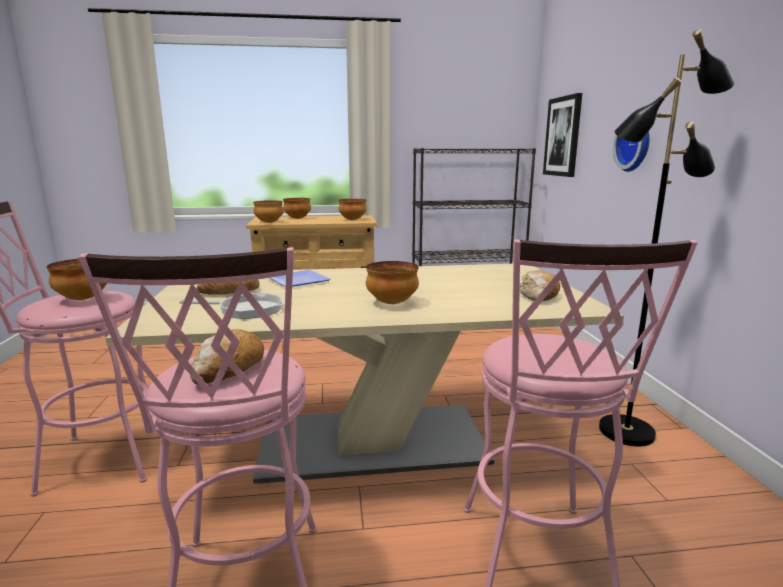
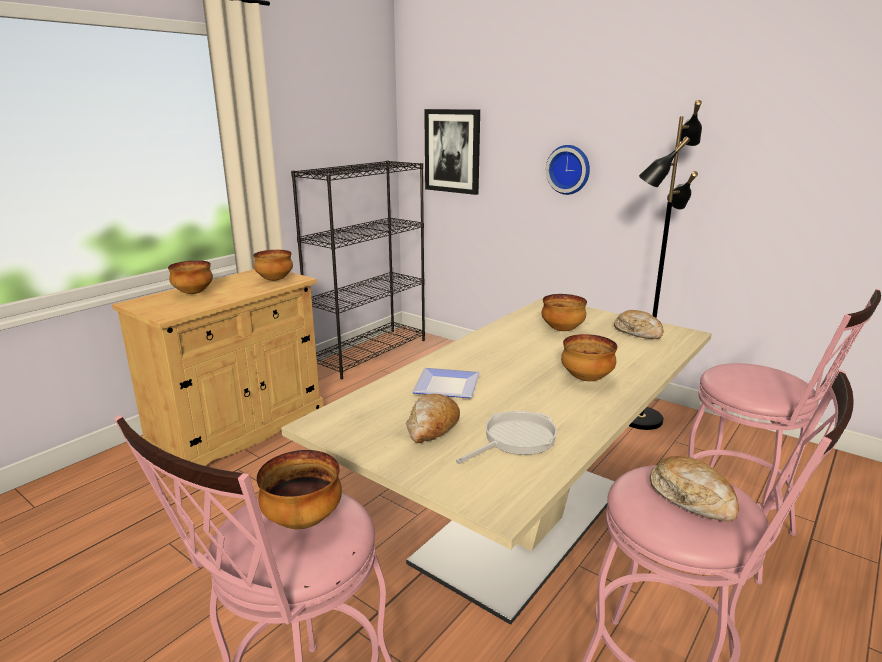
camera: 45 degrees left, 5 degrees up
bowl [253,200,283,223] -> bowl moved to [542,294,587,331]

